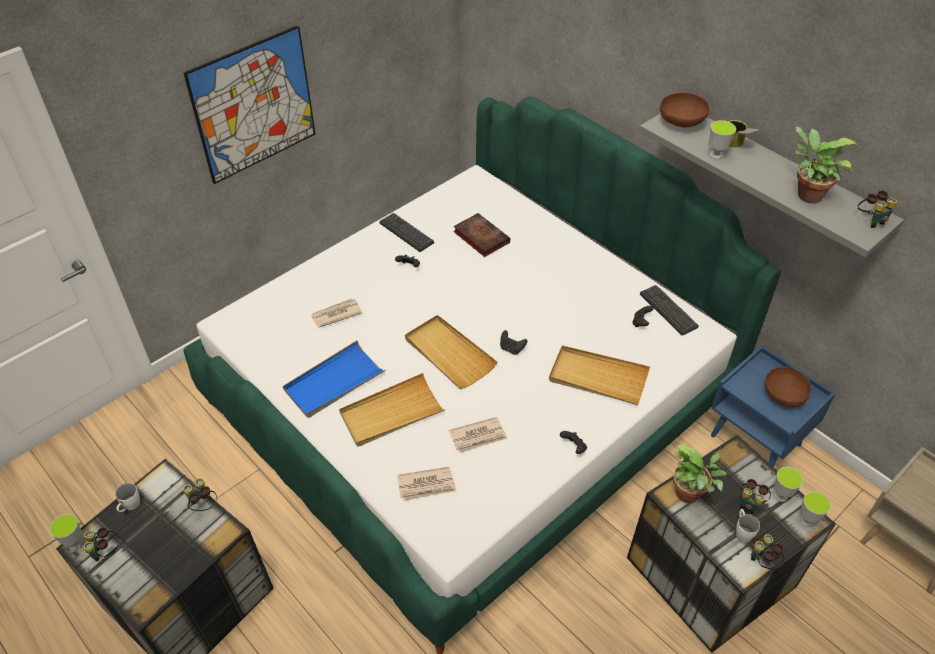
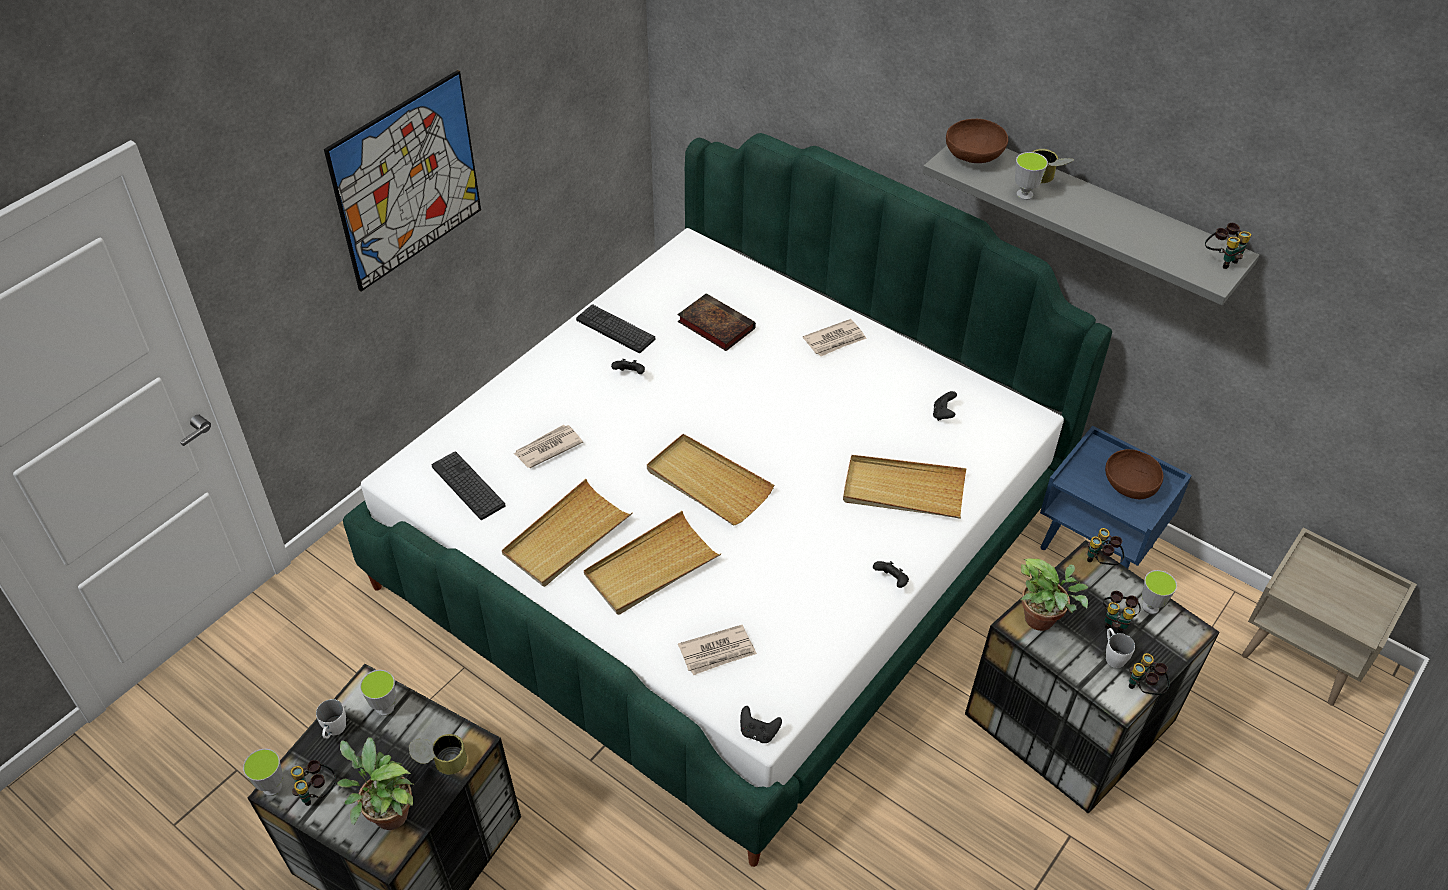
camera: 10 degrees left, 0 degrees up
binoculars [183,478,217,511] -> binoculars moved to [1087,528,1124,565]
blue tray [283,340,386,418] -> beige tray [502,479,633,587]
newspaper [449,417,508,453] -> newspaper moved to [803,319,867,356]
black game controller [500,330,527,355] -> black game controller moved to [740,706,782,743]
keyboard [640,285,699,335] -> keyboard moved to [432,451,505,520]
potted plant [794,127,858,204] -> potted plant moved to [337,737,414,830]
cup [800,491,831,527] -> cup moved to [360,670,396,716]
none -> can [409,734,467,775]

